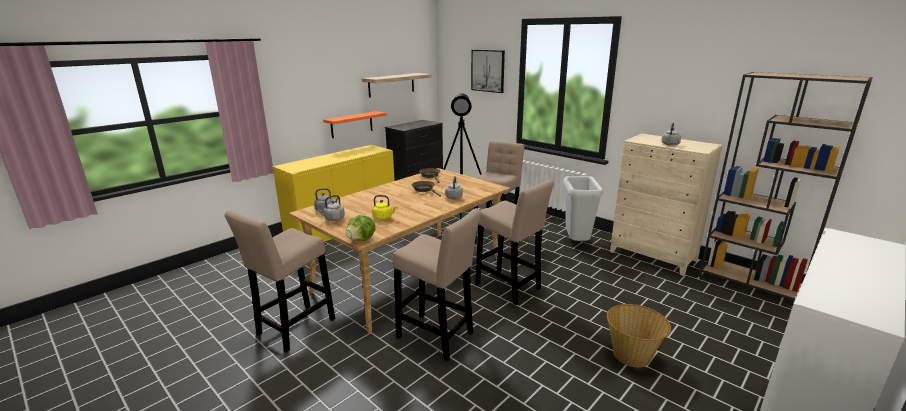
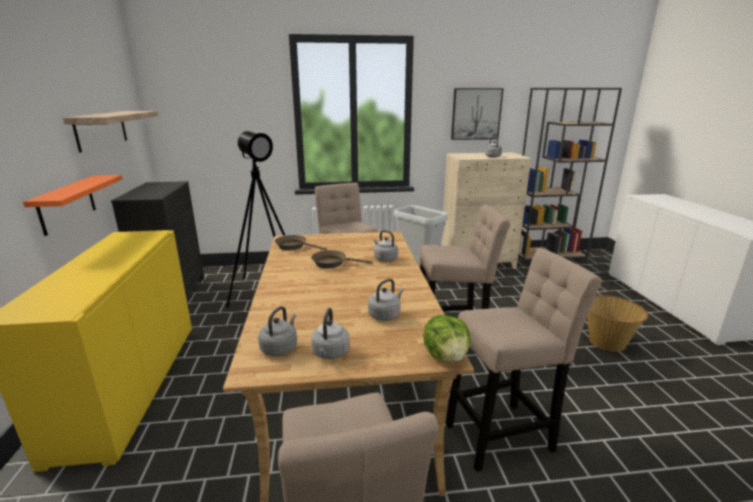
camera: 50 degrees left, 0 degrees up
yellow kettle [372,195,397,220] -> grey kettle [368,279,404,321]
picture [471,50,505,93] -> picture moved to [451,88,504,140]

